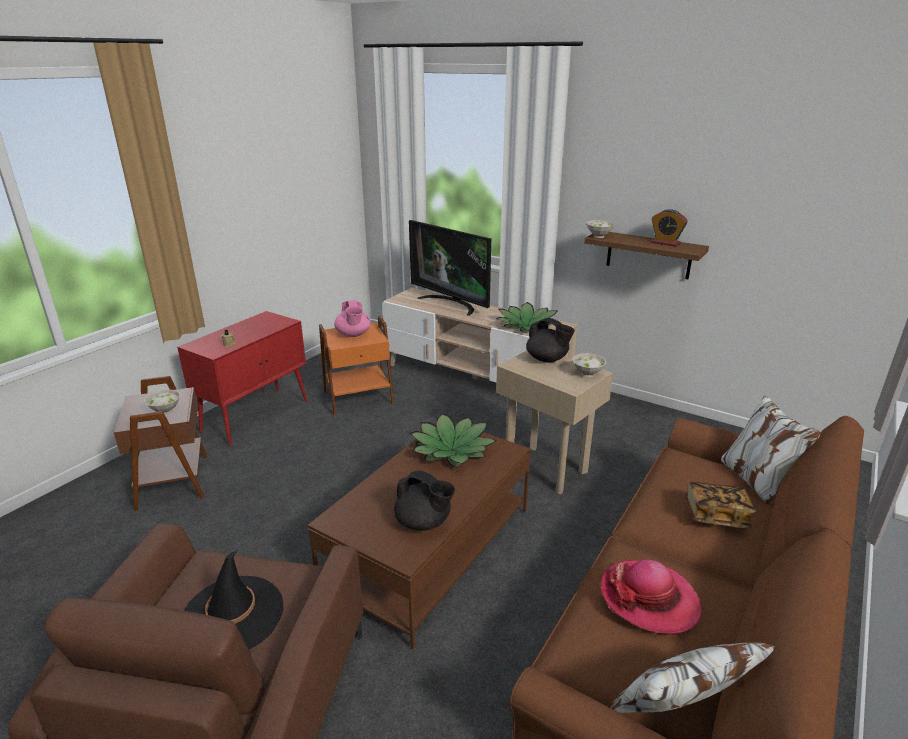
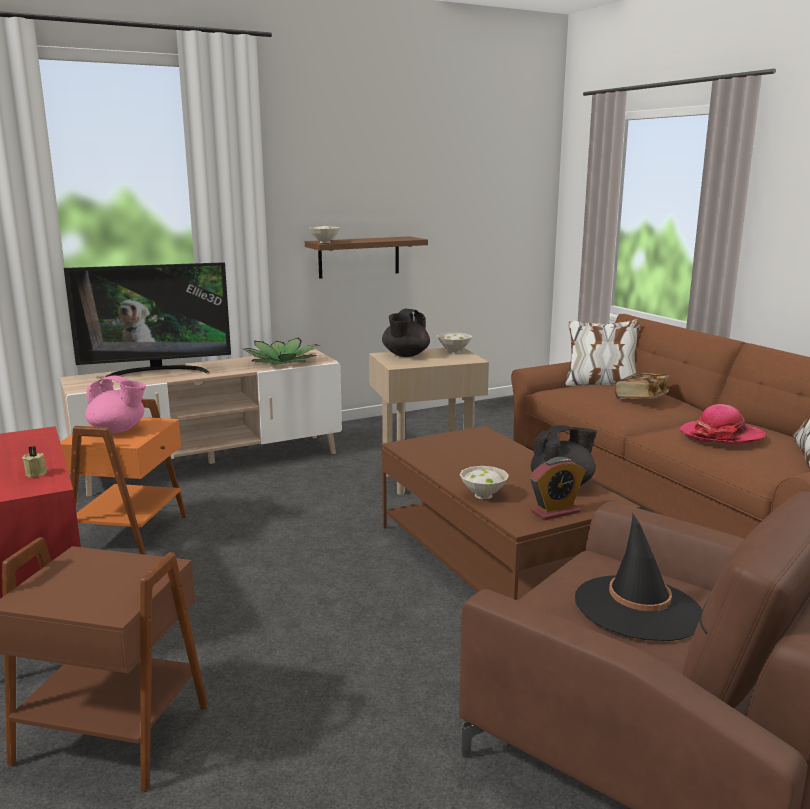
camera: 60 degrees left, 10 degrees down
white bowl [144,389,181,414] -> white bowl moved to [460,466,509,499]
potted plant [410,413,497,468] -> none
black teapot [526,318,575,363] -> black teapot turned 135 degrees clockwise [382,309,430,357]
alarm clock [651,209,688,247] -> alarm clock moved to [530,457,585,520]

